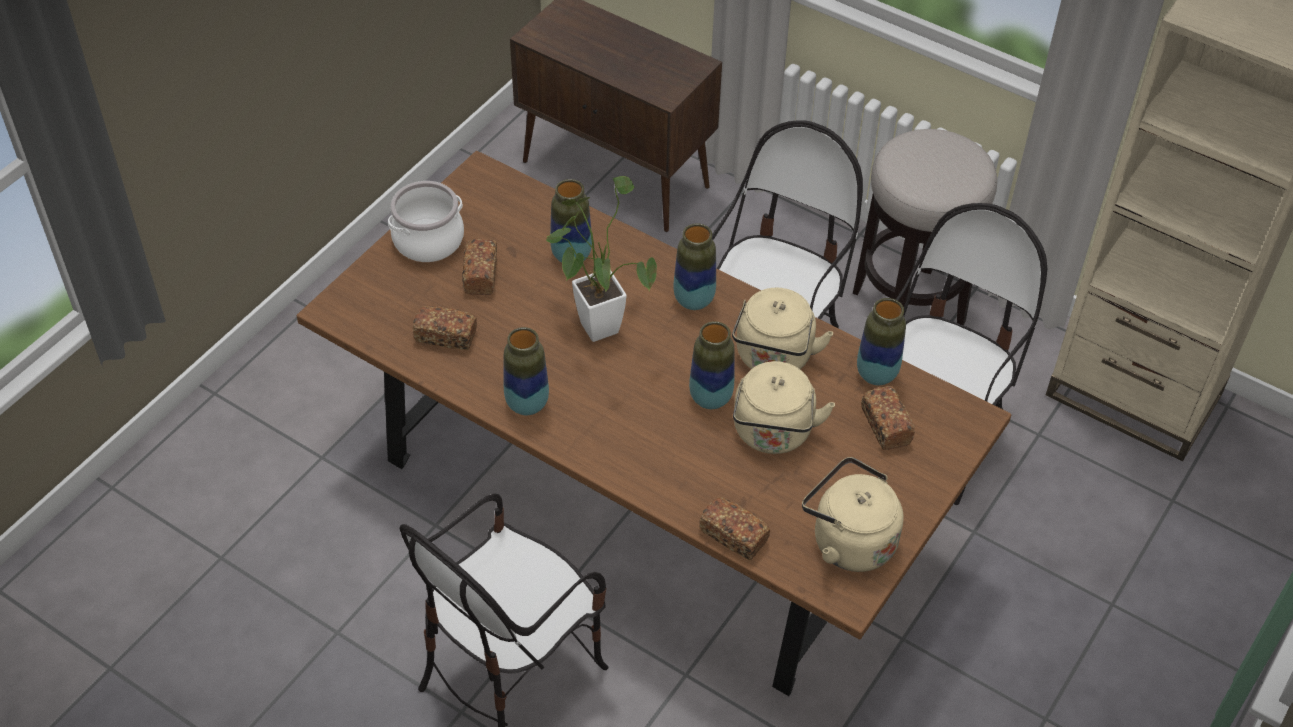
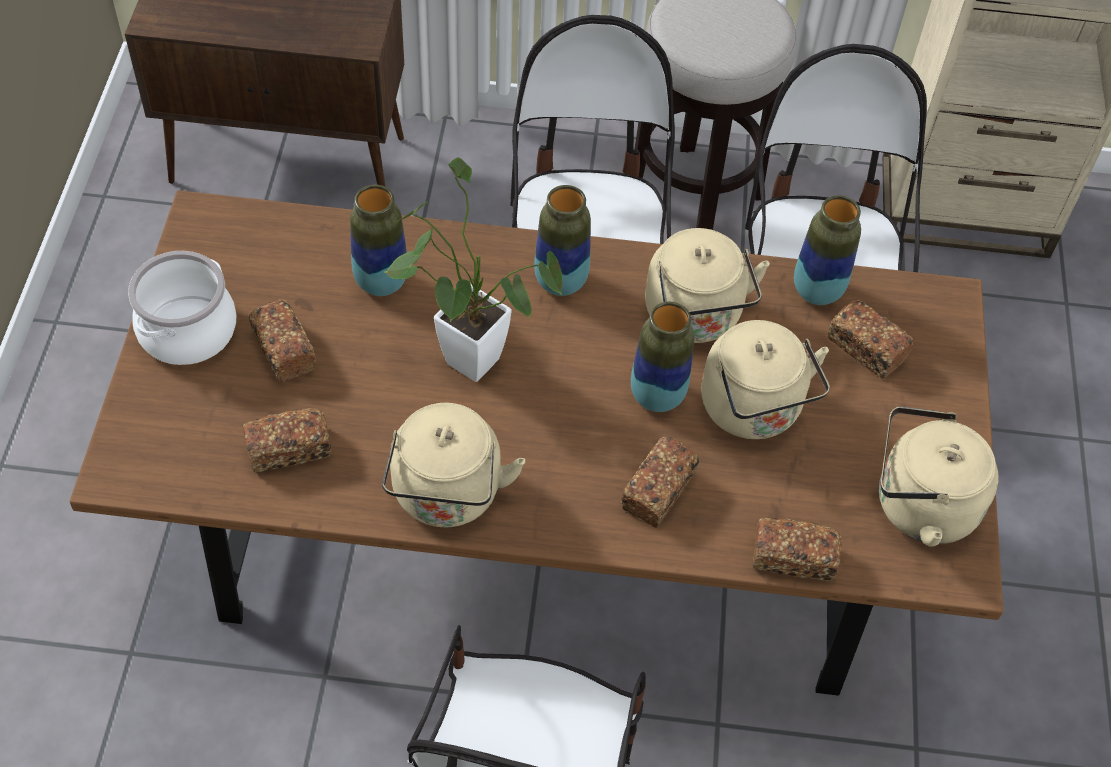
camera: 30 degrees left, 5 degrees up
vase [504,327,549,415] -> beige kettle [382,403,525,527]
none -> bread [621,436,699,528]

